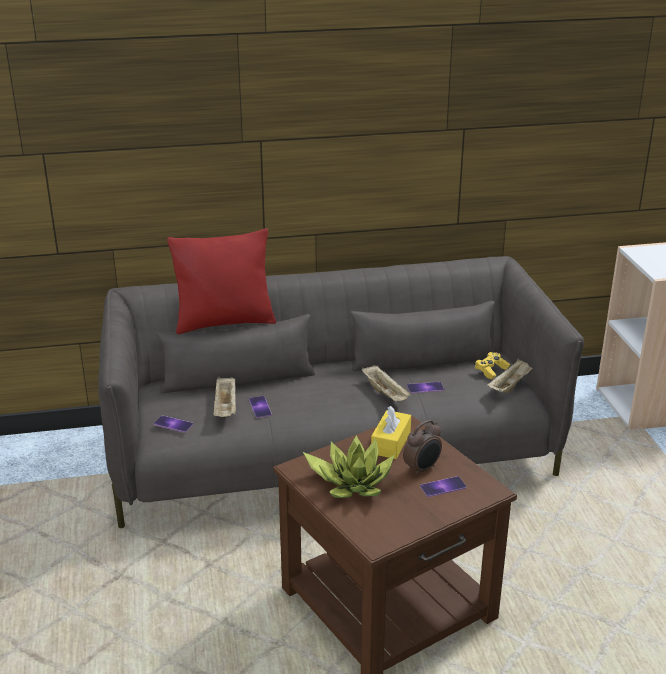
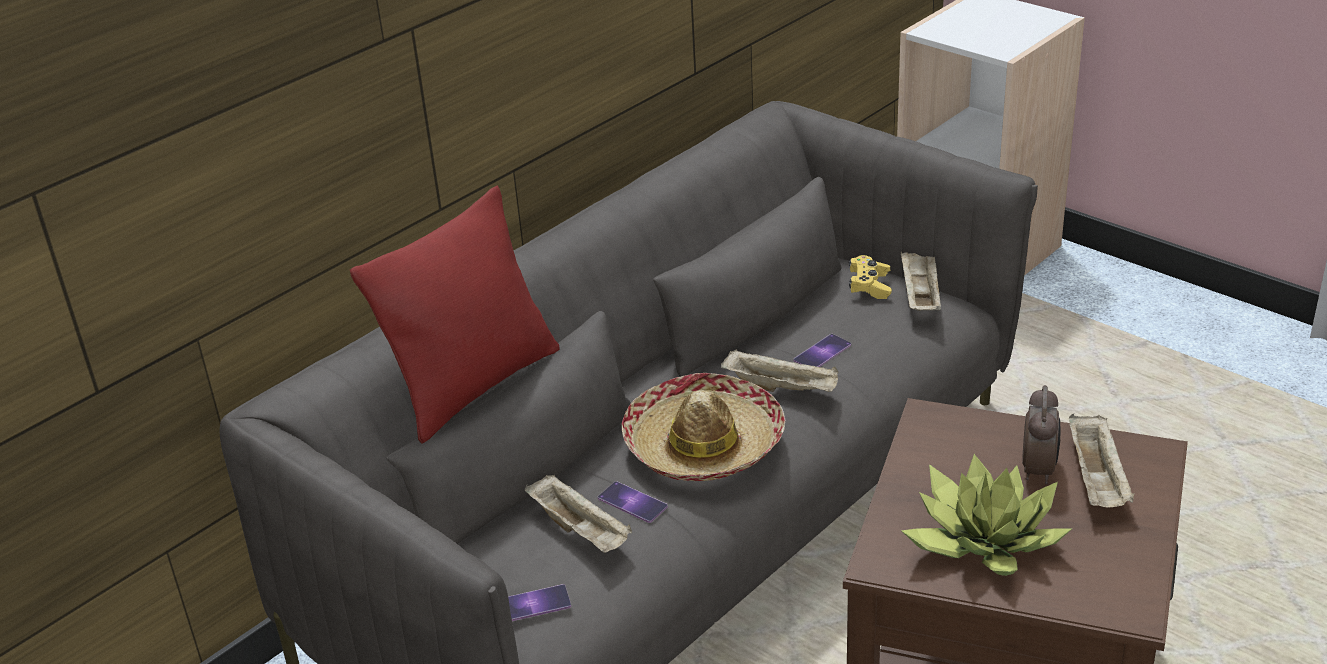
camera: 35 degrees left, 5 degrees up
yellow tissue box [371,406,411,459] -> none
phone [420,476,467,497] -> beige tray [1069,413,1134,508]
none -> hat [622,373,785,481]

